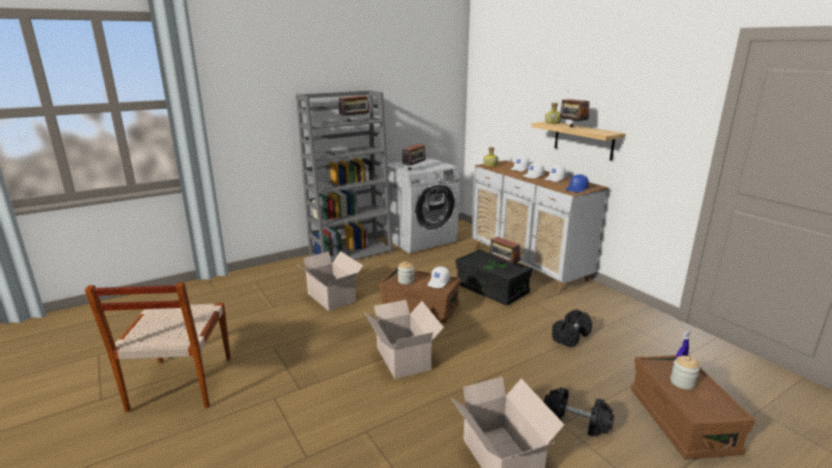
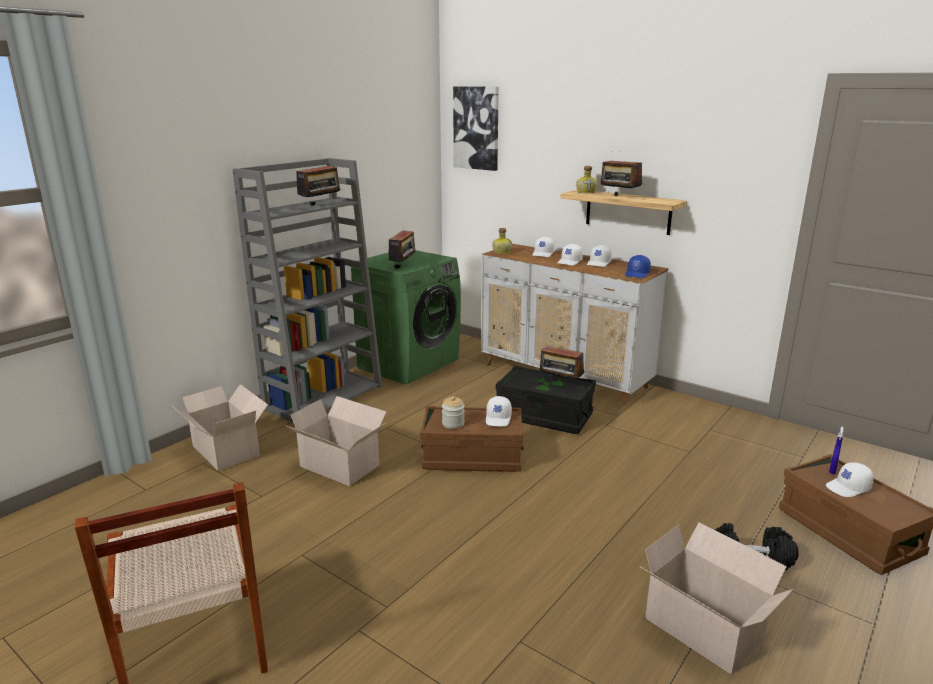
camera: 20 degrees left, 0 degrees up
cardboard box [364,300,444,379] -> cardboard box moved to [170,384,268,471]
white washing machine [383,158,460,253] -> green washing machine [350,250,461,385]
black dumbbell [552,309,592,348] -> none
jar [670,356,700,390] -> white cap [826,462,874,497]
none -> picture [453,86,499,171]

